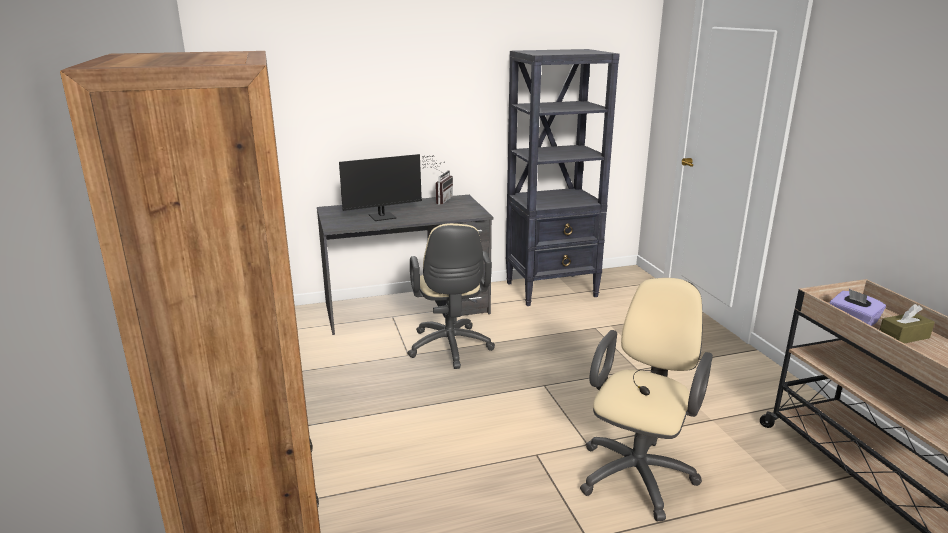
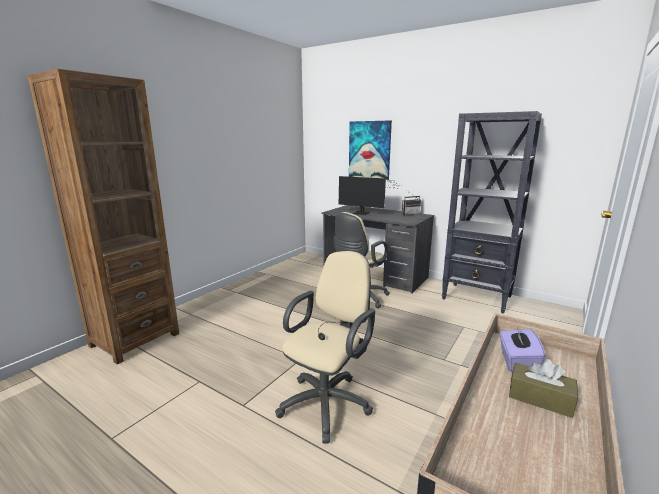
camera: 50 degrees right, 5 degrees down
beige office chair [580,278,713,521] -> beige office chair turned 45 degrees counterclockwise [275,251,375,444]
none -> picture [349,120,392,180]

